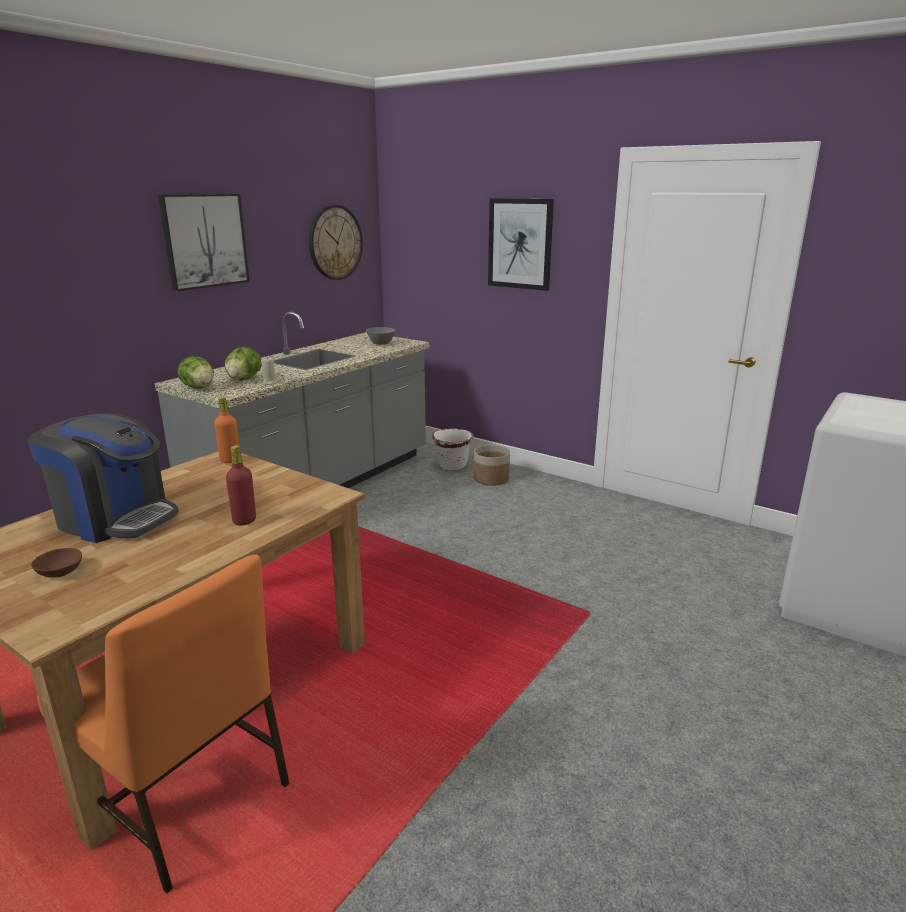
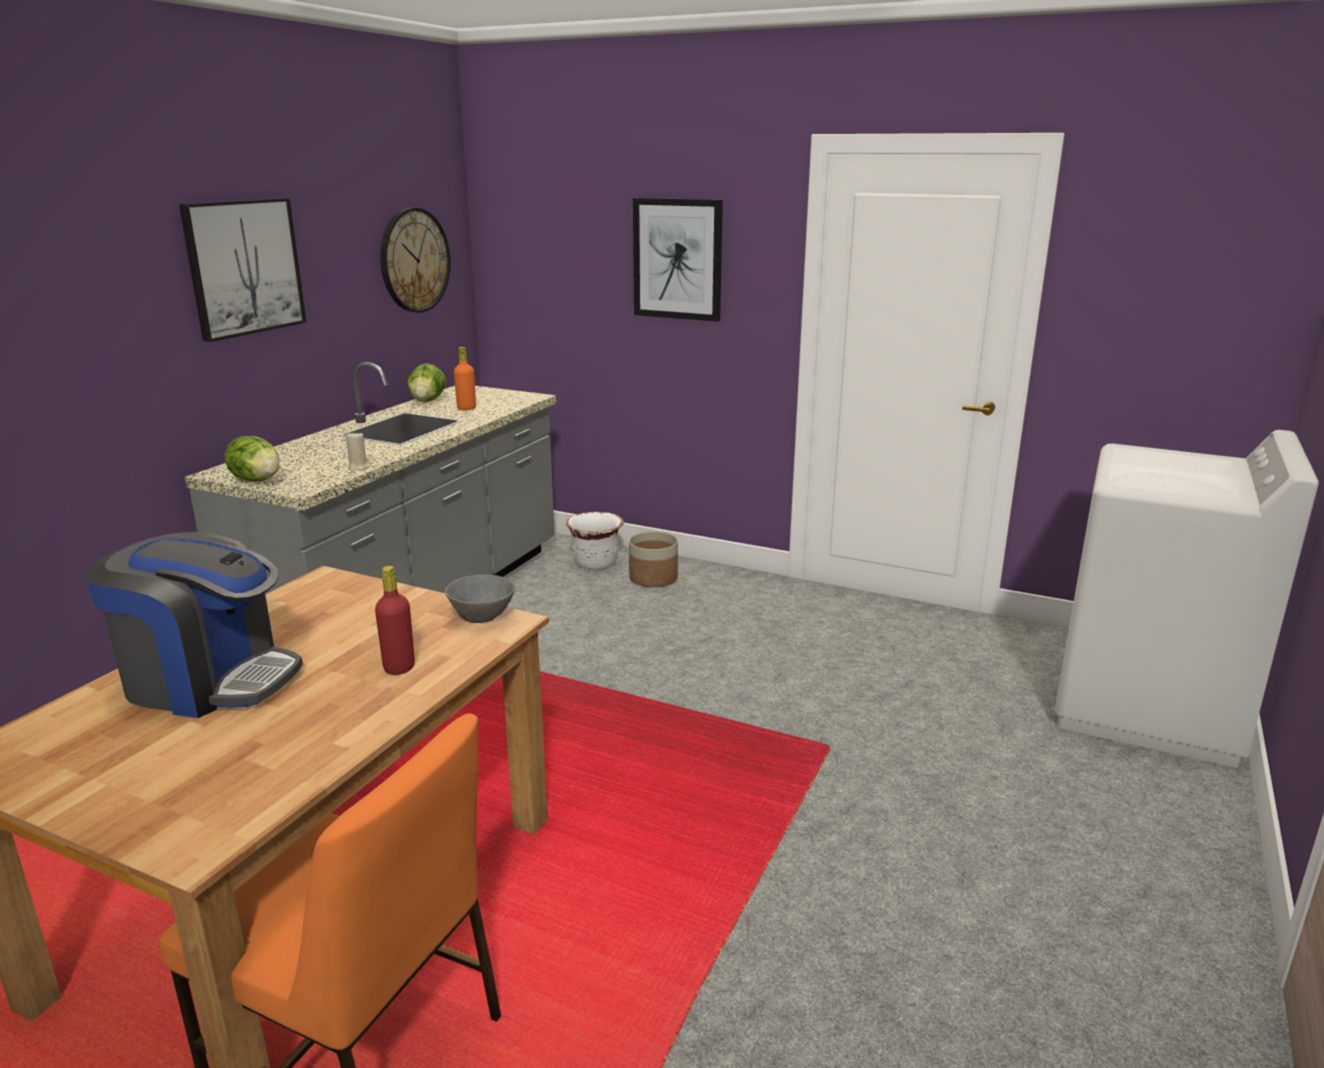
camera: 10 degrees left, 0 degrees up
brown bowl [31,548,82,578] -> none
orange bottle [214,397,239,463] -> orange bottle moved to [454,347,476,410]
lettuce [225,346,262,381] -> lettuce moved to [407,363,446,403]
grey bowl [366,327,396,345] -> grey bowl moved to [445,575,515,623]

